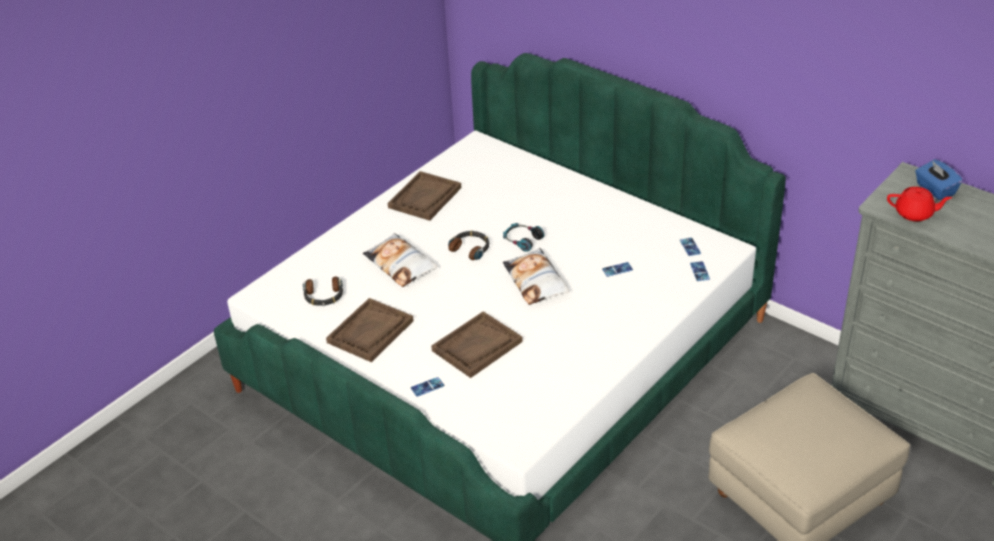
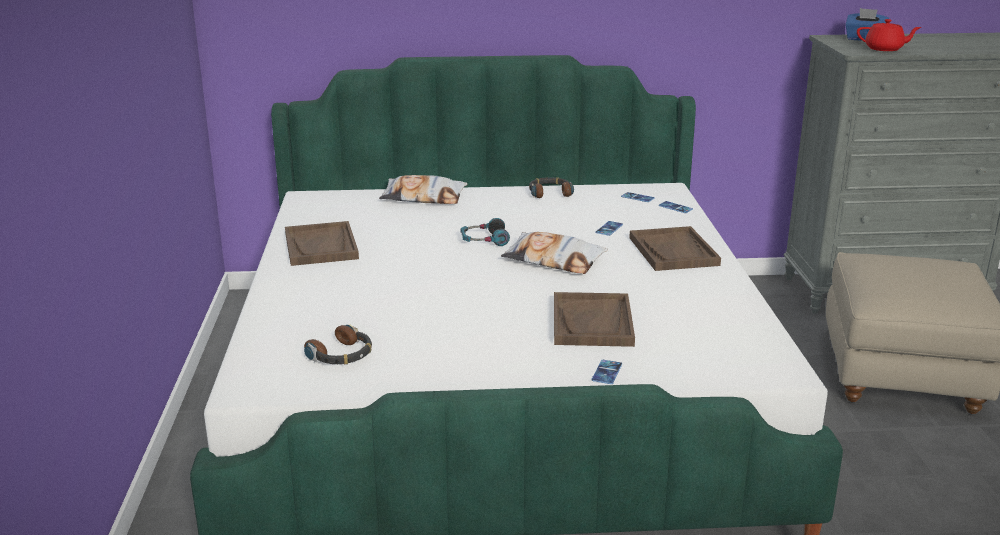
camera: 45 degrees left, 15 degrees down
brown tray [326,298,414,362] -> brown tray moved to [629,226,721,271]
pillow [363,233,437,287] -> pillow moved to [379,175,467,204]
headphones [448,231,490,260] -> headphones moved to [529,177,574,198]
red teapot [887,187,952,221] -> red teapot turned 45 degrees clockwise [857,19,922,51]

